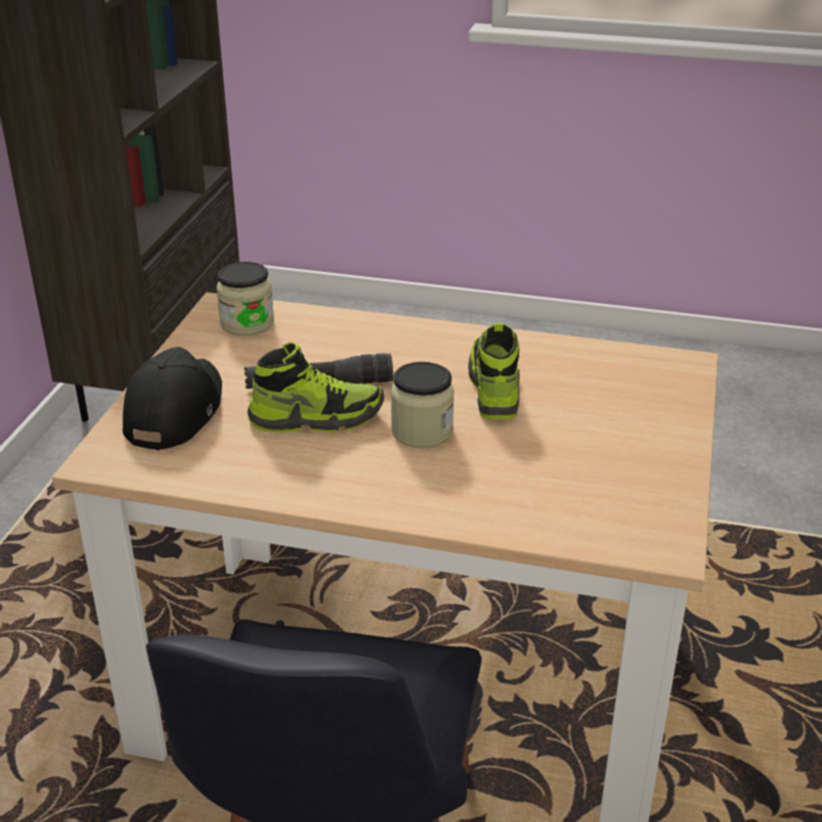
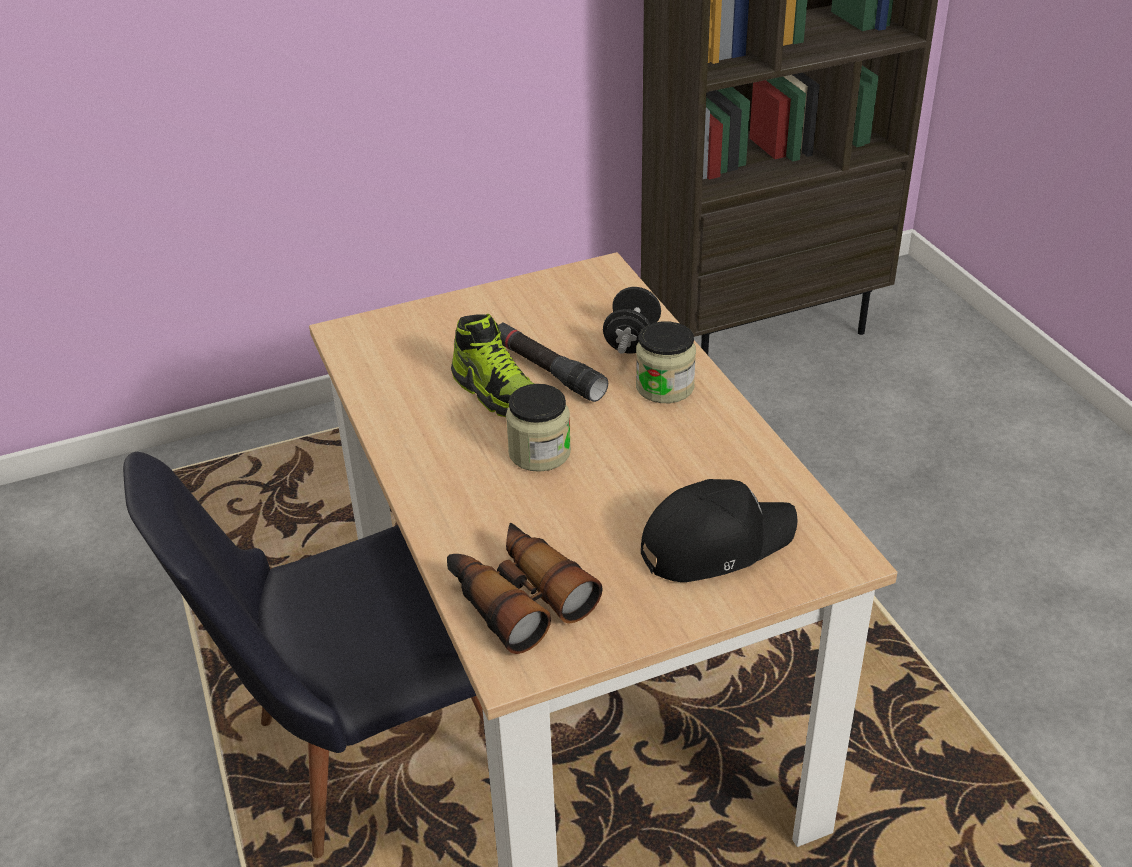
camera: 55 degrees right, 5 degrees up
black cap [123,347,222,450] -> black cap moved to [641,479,798,582]
jar [216,262,274,336] -> jar moved to [636,321,696,403]
shoe [468,323,520,419] -> none
none -> binoculars [447,523,603,654]
none -> black dumbbell [603,287,661,354]

